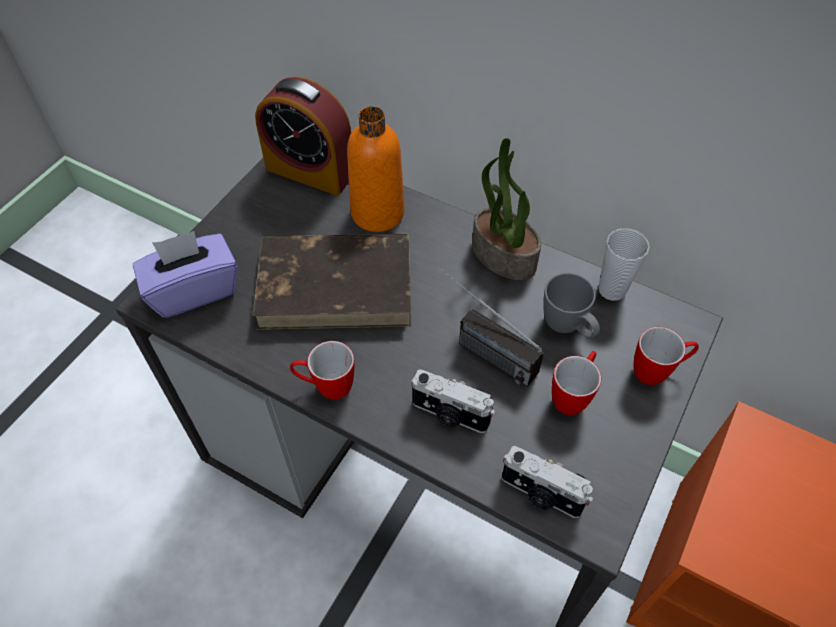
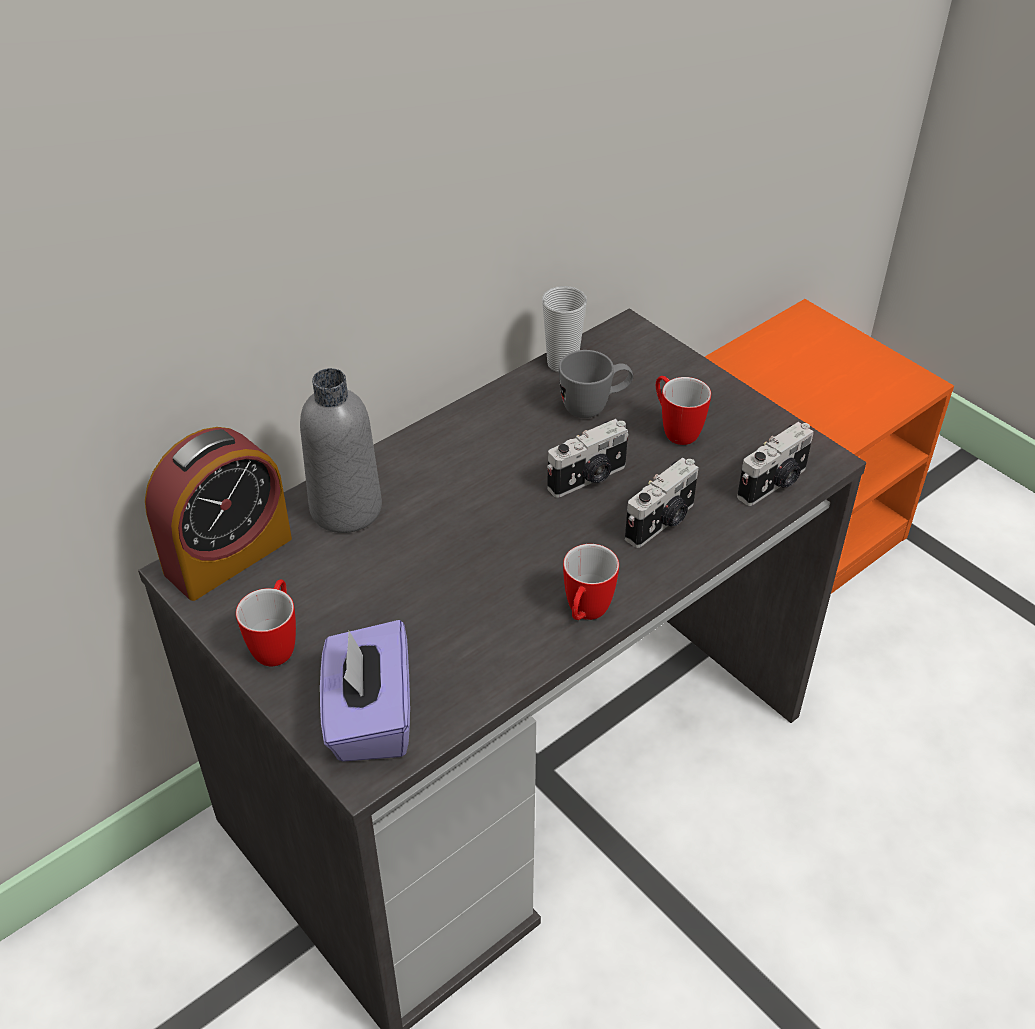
camera: 70 degrees left, 10 degrees down
brown book [252,234,411,330] -> none
orange bottle [347,106,405,232] -> grey bottle [300,368,382,533]
radio [435,265,544,387] -> camera [547,419,629,498]
potted plant [472,138,541,280] -> none
mug [634,327,699,385] -> mug moved to [236,579,296,666]

